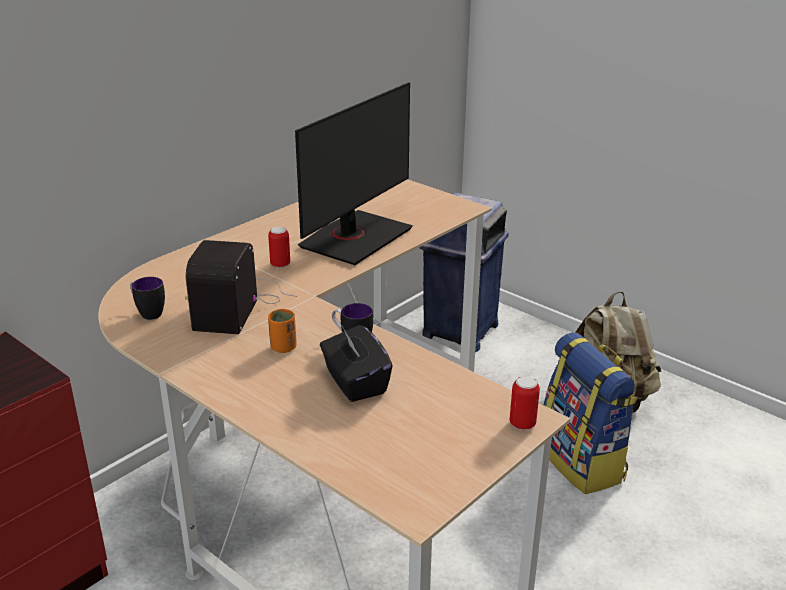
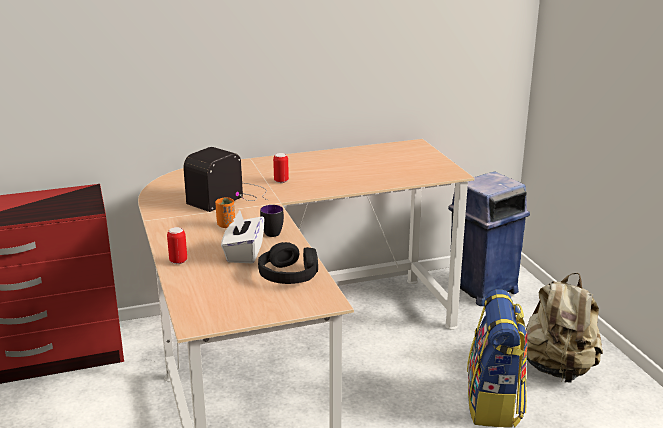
camera: 30 degrees right, 5 degrees down
mug [130,277,165,320] -> none
monitor [295,82,413,265] -> none
black tissue box [320,324,393,402] -> white tissue box [221,210,264,263]
can [510,376,540,430] -> can moved to [167,227,187,264]
none -> black headphones [258,242,318,284]

